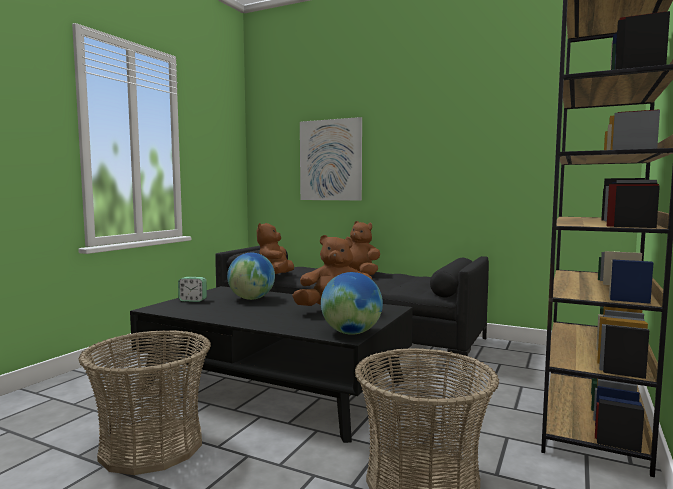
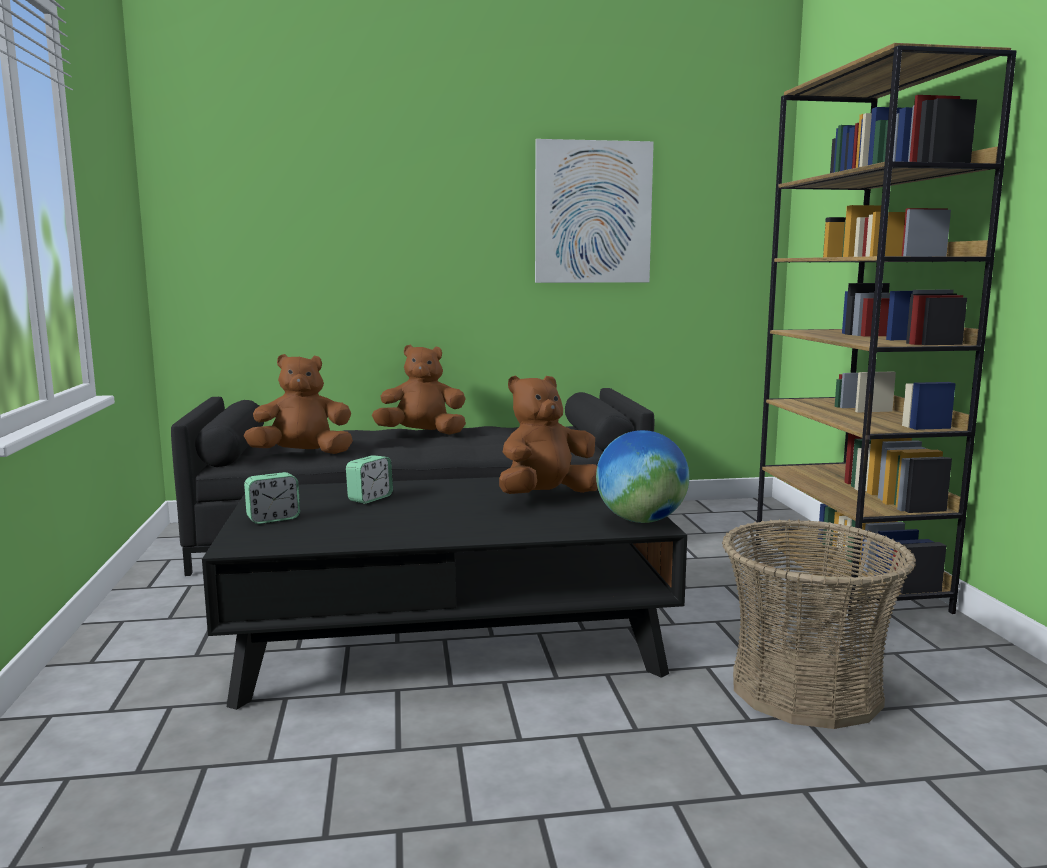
camera: 35 degrees left, 5 degrees up
basket [78,330,211,475] -> none
globe [227,253,275,300] -> alarm clock [346,455,393,504]
brown plush toy [257,223,294,274] -> brown plush toy turned 105 degrees clockwise [244,354,353,454]
picture [300,117,362,201] -> picture moved to [535,139,654,283]

